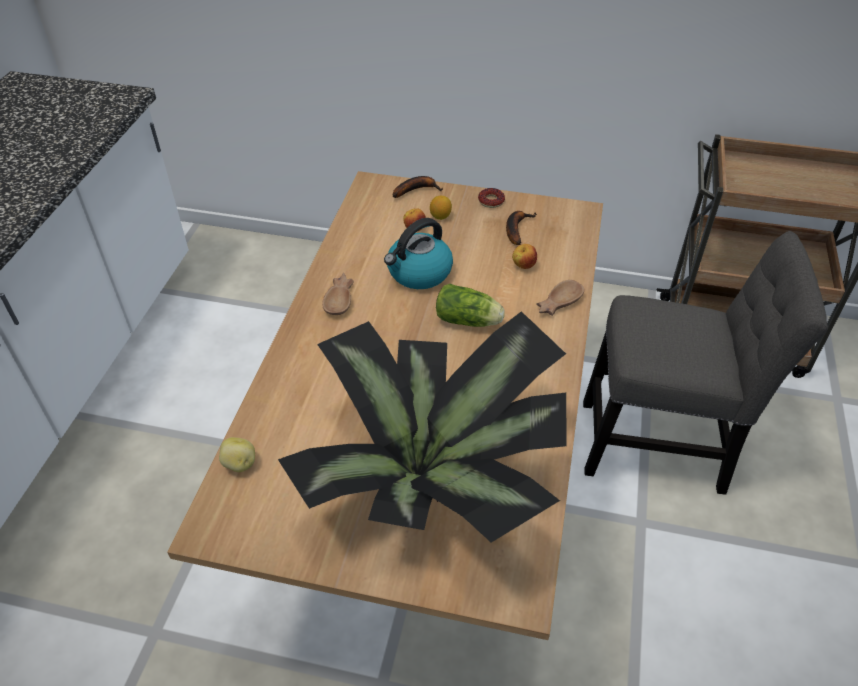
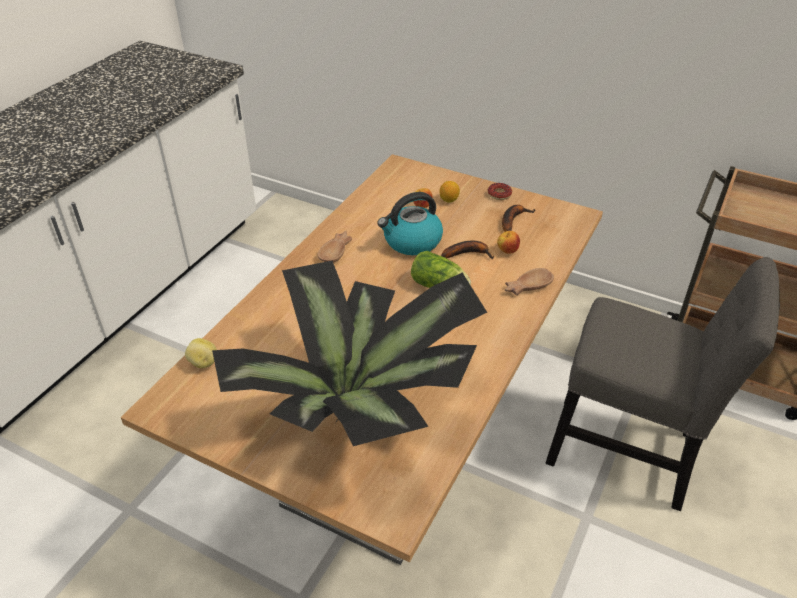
camera: 15 degrees right, 5 degrees down
banana [393,176,443,198] -> banana moved to [441,241,494,259]

